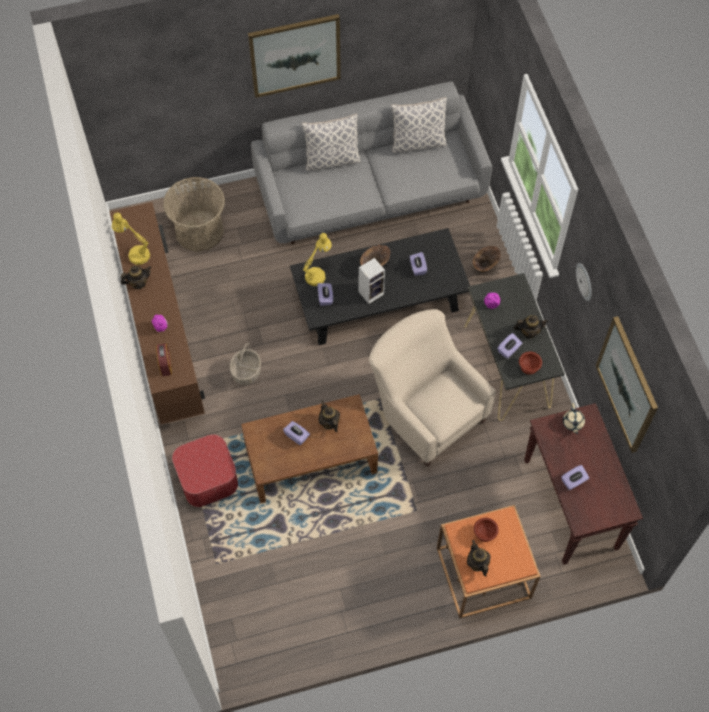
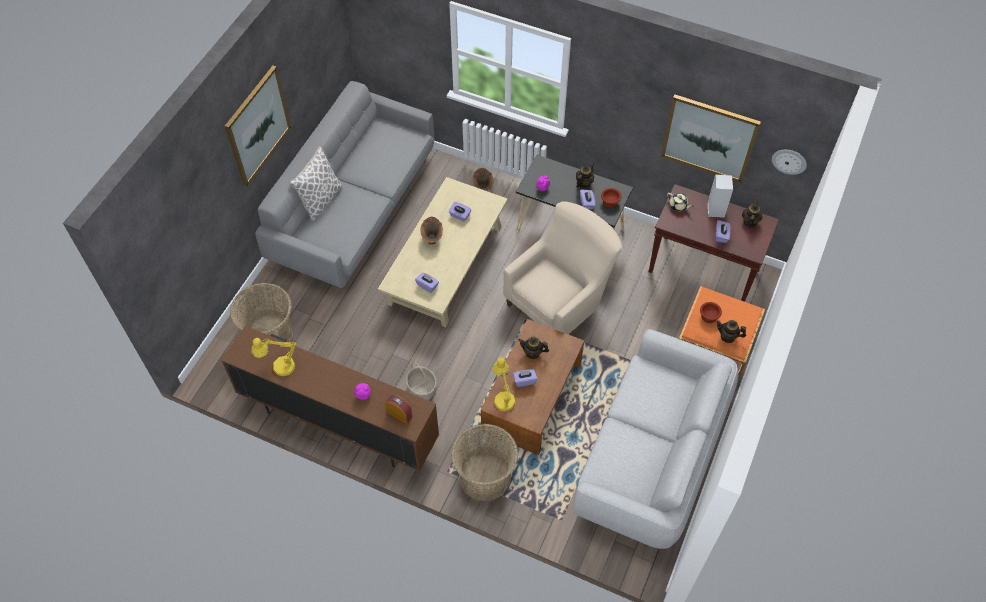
camera: 50 degrees left, 5 degrees down
teapot [121,266,151,289] -> teapot moved to [742,199,763,228]
ottoman [172,434,238,507] -> basket [451,424,518,501]
black coffee table [290,228,470,345] -> beige coffee table [378,177,508,327]
yellow table lamp [303,233,332,286] -> yellow table lamp moved to [493,357,516,412]
speaker [359,258,385,304] -> speaker moved to [707,174,733,218]
beige armchair [369,309,496,467] -> beige armchair turned 135 degrees clockwise [503,201,622,334]
pillow [391,97,447,153] -> none
wall clock [576,263,592,301] -> wall clock moved to [772,150,807,175]
none -> grey sofa [574,329,739,549]

